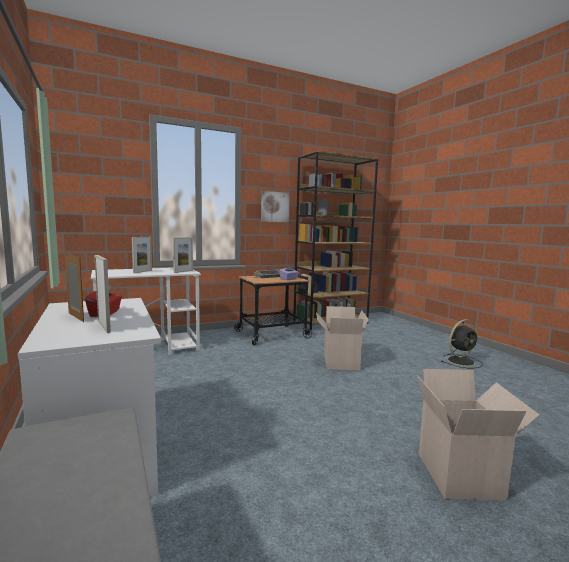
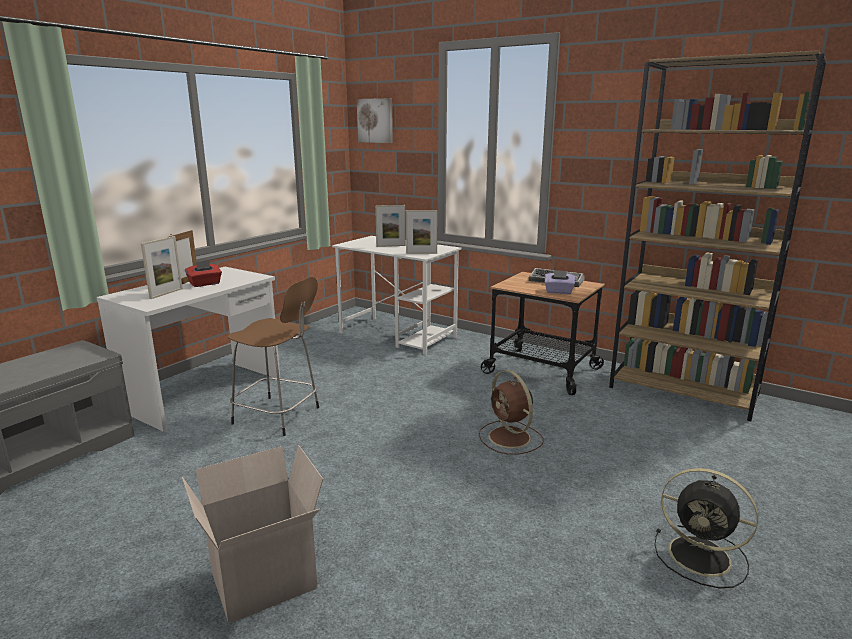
camera: 60 degrees right, 10 degrees up
picture [261,191,290,222] -> picture moved to [357,98,393,143]
cardboard box [316,306,369,370] -> brown fan [479,370,544,455]
none -> brown stool [228,277,319,436]

